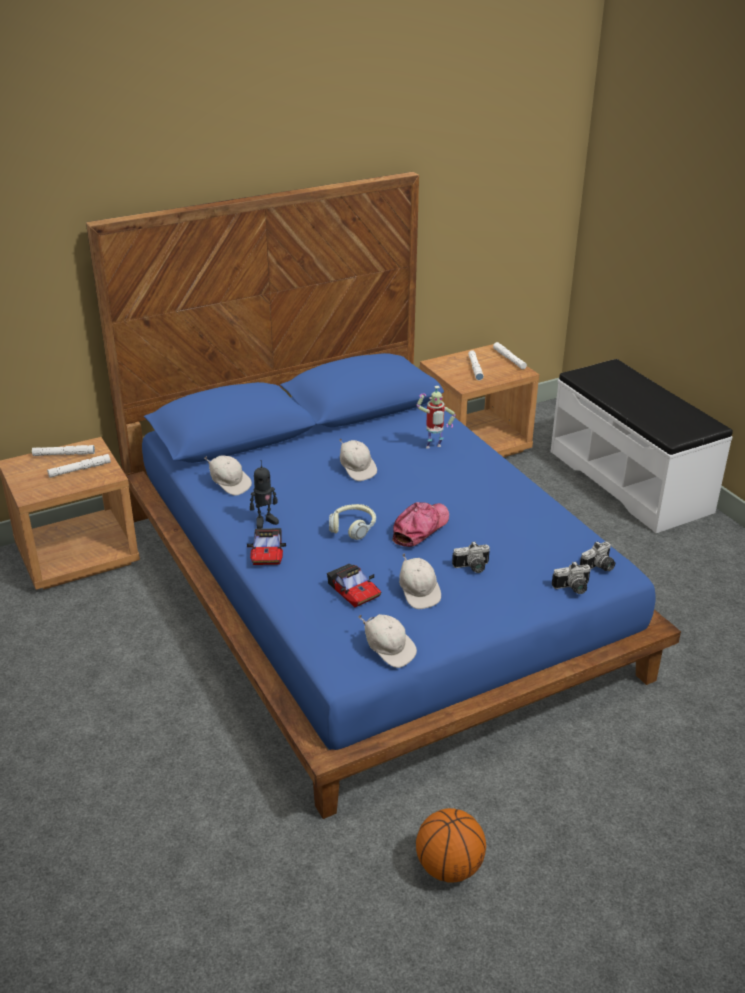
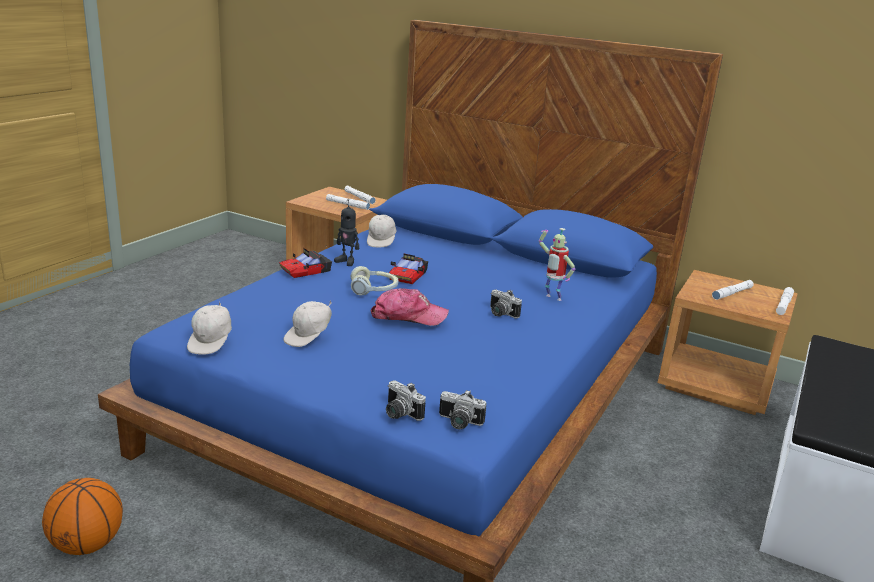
camera: 55 degrees right, 10 degrees down
toy car [327,563,381,607] -> toy car moved to [389,254,428,284]
white cap [340,438,377,481] -> none
camera [452,541,490,573] -> camera moved to [490,290,522,318]

